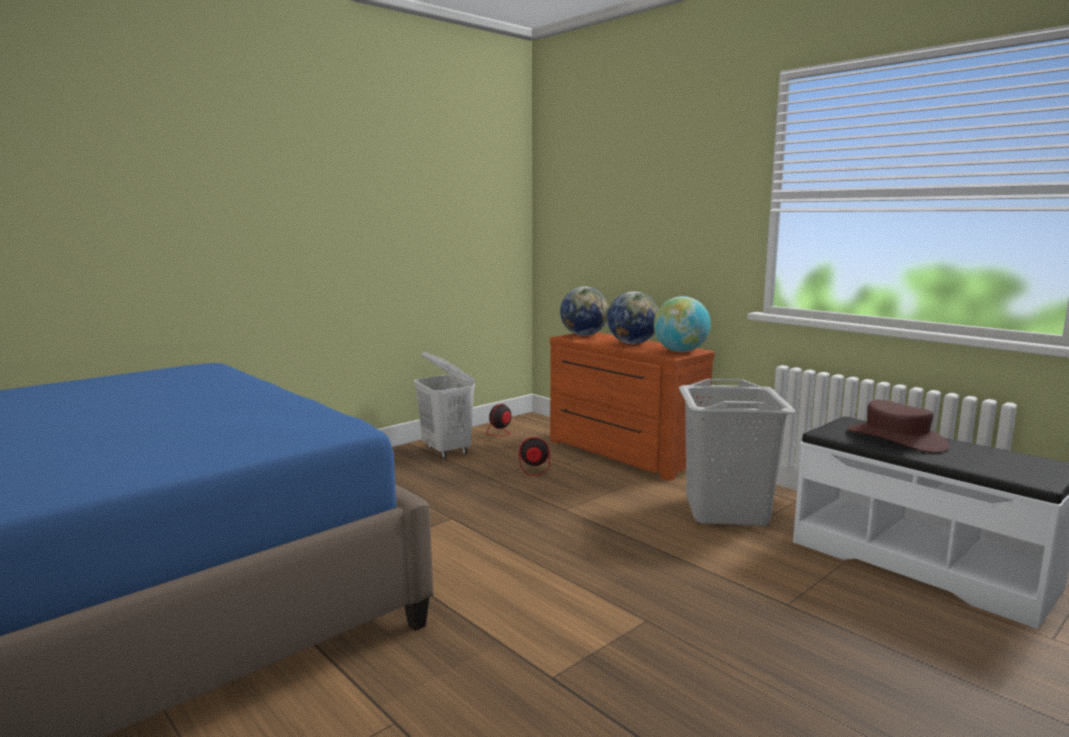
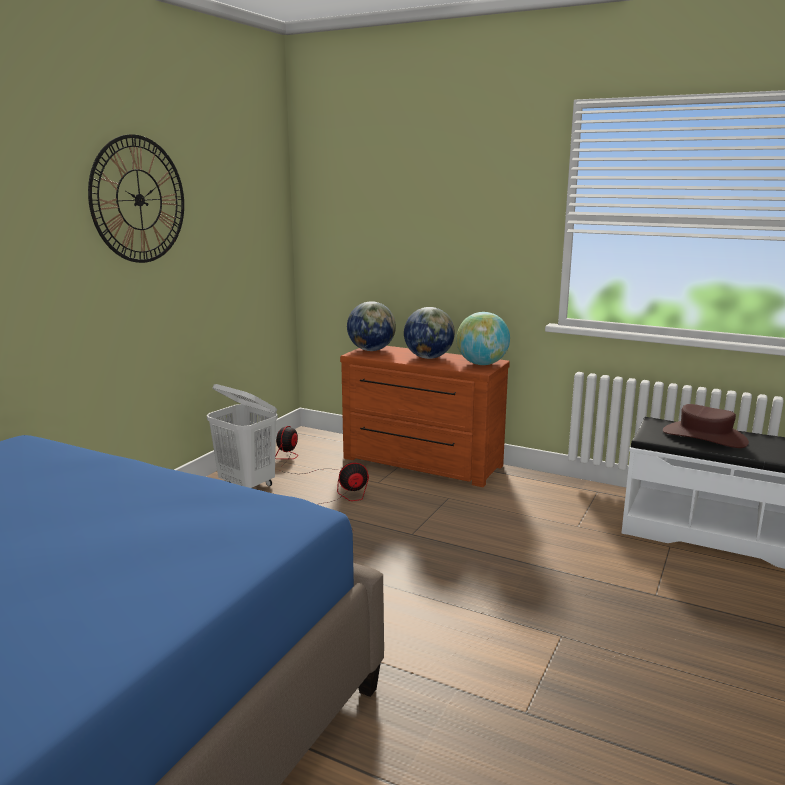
camera: 20 degrees left, 5 degrees up
grey laundry basket [679,379,795,526] -> none
none -> wall clock [88,134,184,263]

